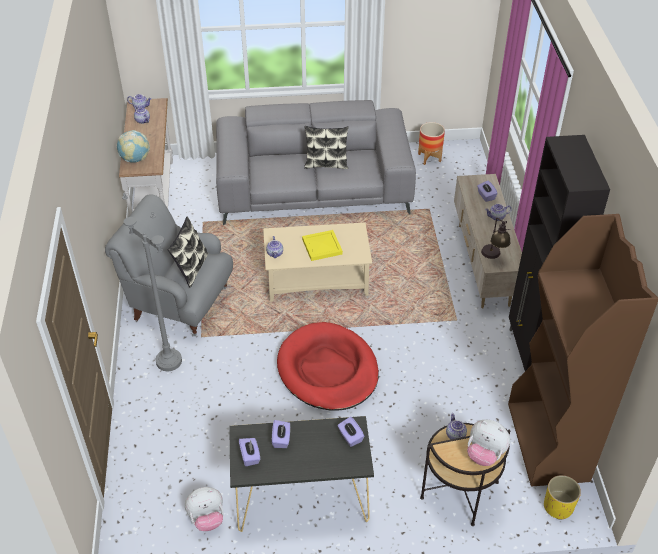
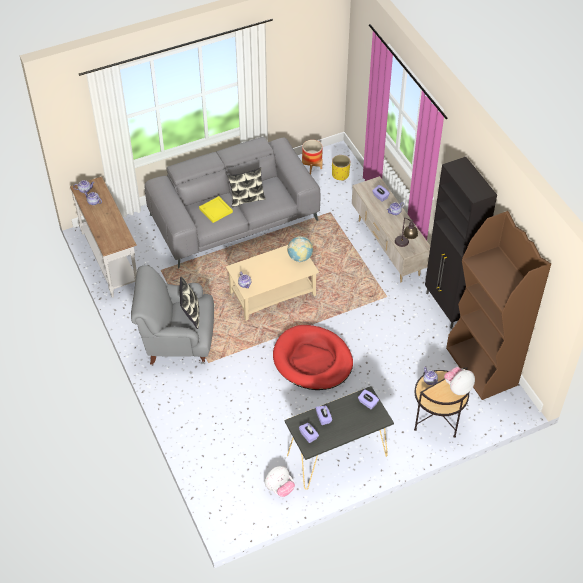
camera: 20 degrees left, 5 degrees up
globe [117,130,150,163] -> globe moved to [287,236,313,262]
grey floor lamp [122,193,182,371] -> none
yellow tray [302,230,343,261] -> yellow tray moved to [199,196,233,223]
plush toy [467,420,510,466] -> plush toy turned 135 degrees clockwise [444,367,475,395]
yellow planter [544,475,581,520] -> yellow planter moved to [332,155,350,181]

